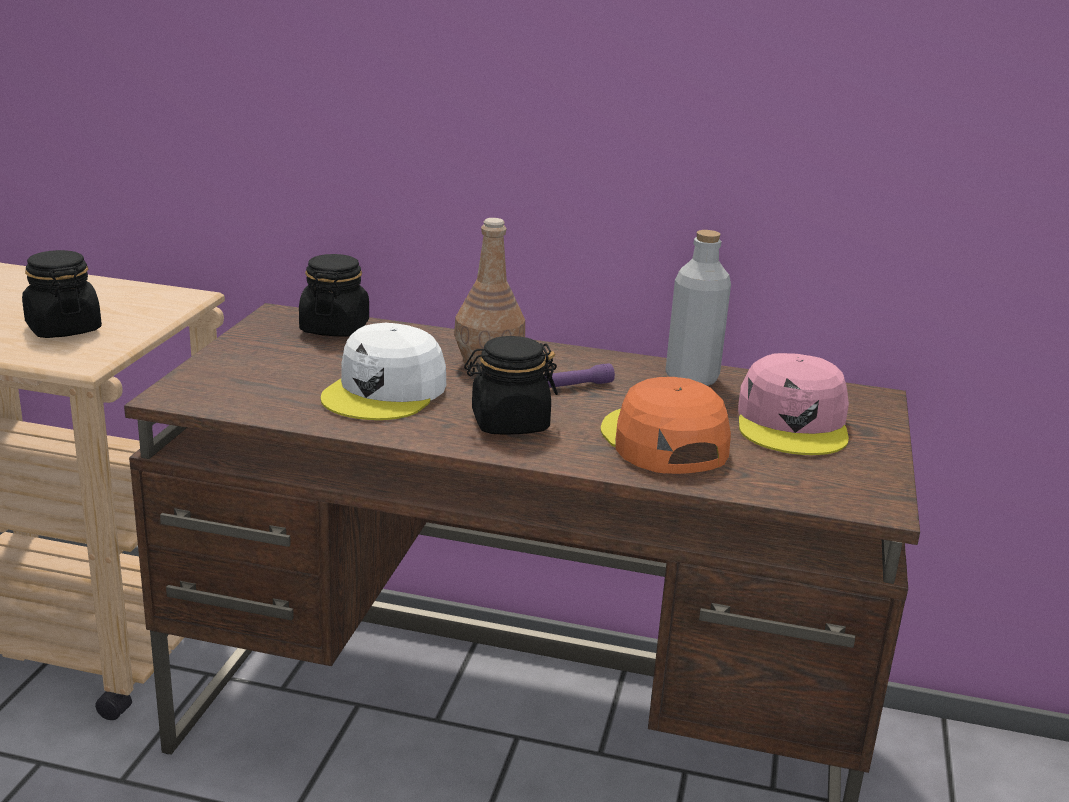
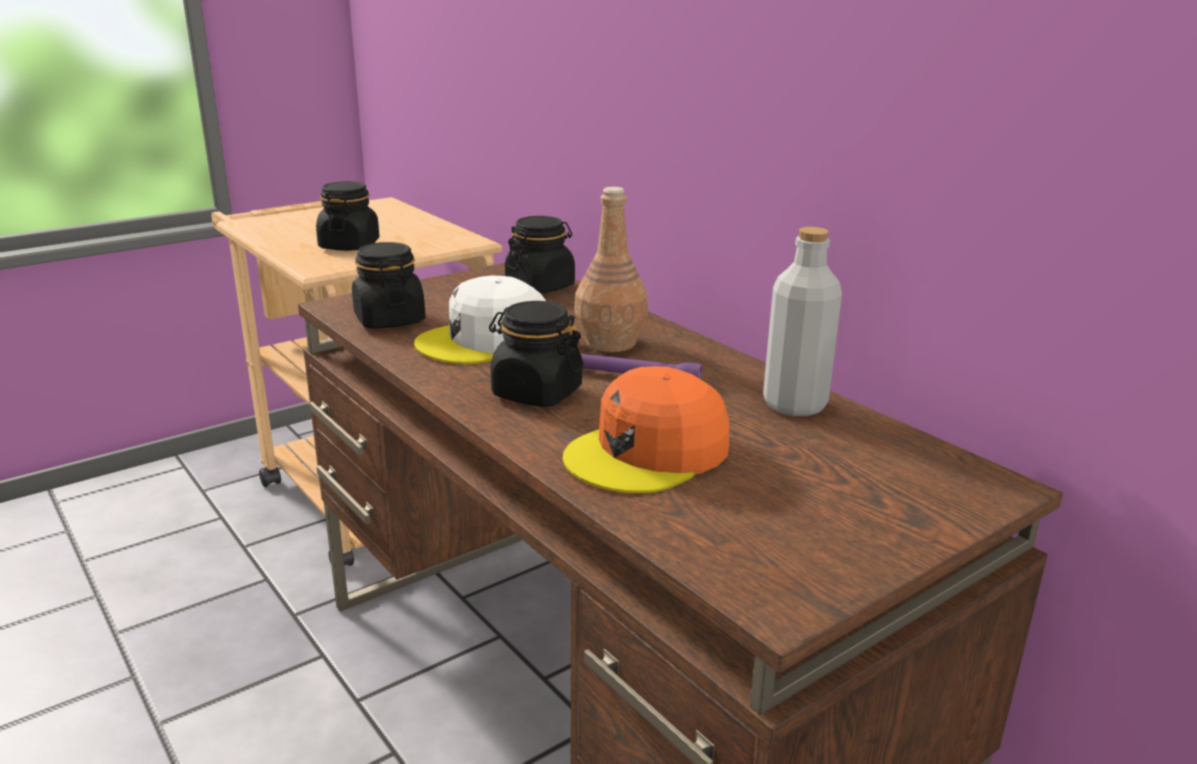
camera: 40 degrees right, 0 degrees up
orange cap [601,377,731,474] -> orange cap turned 150 degrees counterclockwise [563,366,730,493]
pink cap [738,353,849,455] -> none
none -> black jar [352,242,426,329]

